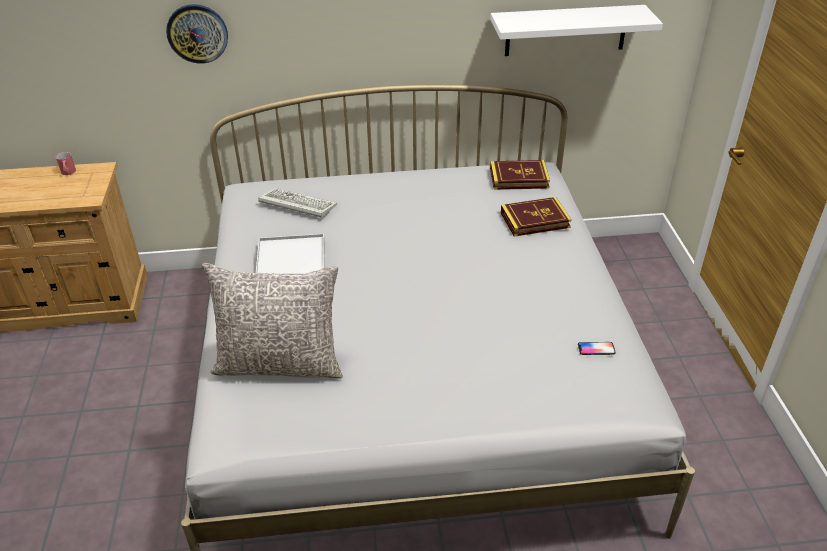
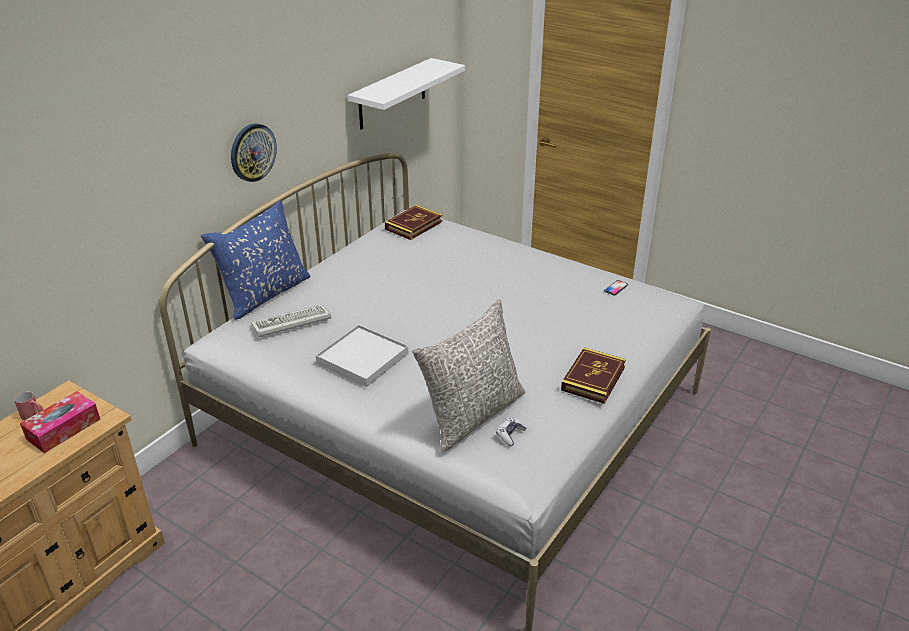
camera: 50 degrees left, 5 degrees down
wall clock [166,4,228,64] -> wall clock moved to [231,123,277,182]
book [501,197,571,237] -> book moved to [561,347,626,404]
none -> tissue box [20,391,100,453]
none -> blue pillow [201,201,311,320]
none -> game controller [496,417,527,446]

